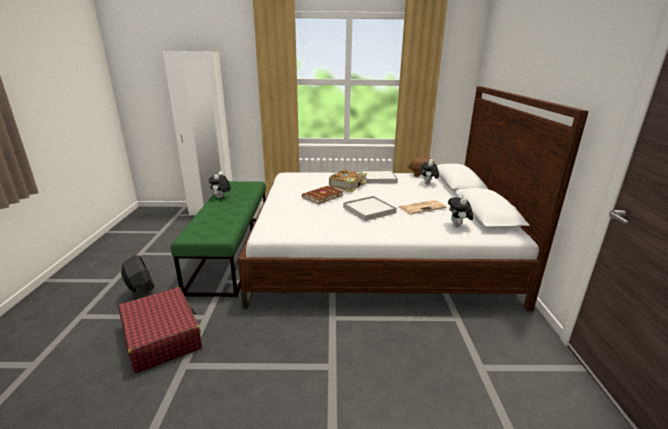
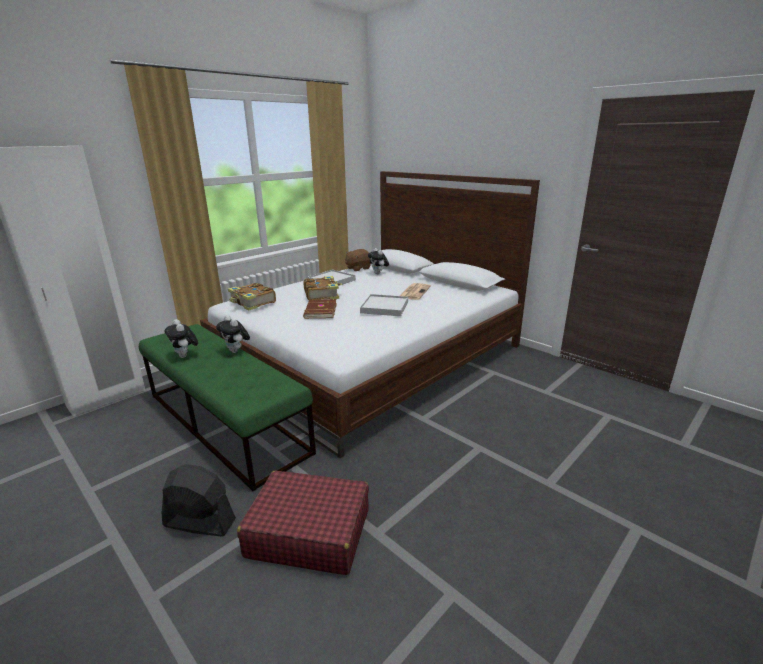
camera: 45 degrees left, 0 degrees up
plush toy [448,193,473,227] -> plush toy moved to [216,315,250,353]
none -> book [228,282,276,310]

